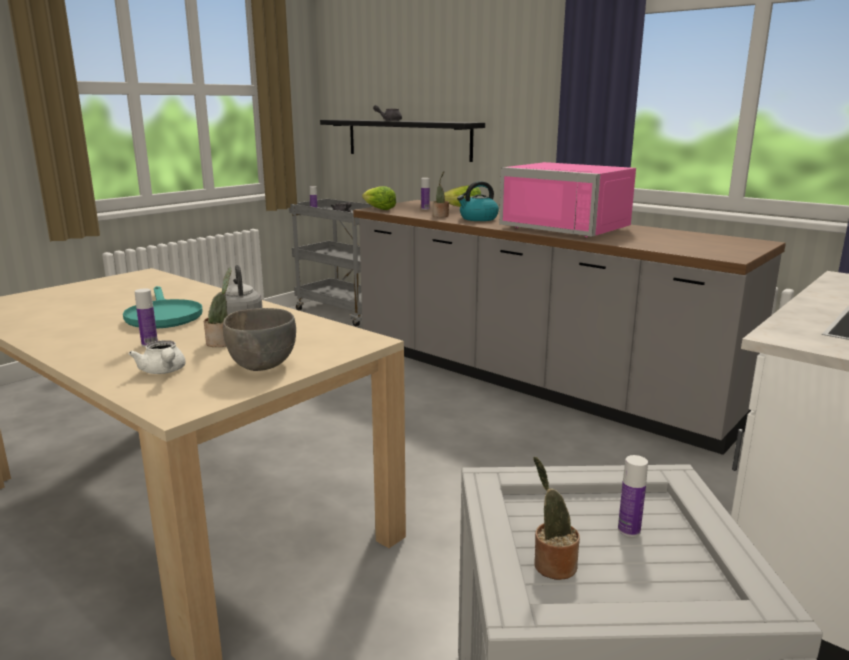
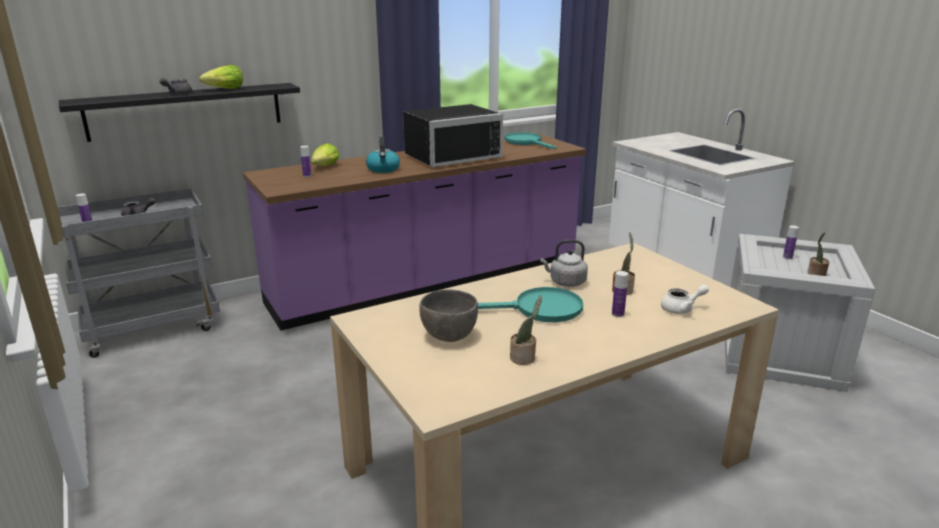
camera: 70 degrees left, 5 degrees up
grey bowl [223,308,296,371] -> grey bowl moved to [419,289,478,342]
grey counter [353,200,786,455] -> purple counter [243,133,586,331]
lettuce [362,186,396,210] -> lettuce moved to [199,65,243,89]
potted plant [433,171,449,217] -> potted plant moved to [510,295,542,365]
pink microwave [499,162,636,238] -> black microwave [403,104,503,167]
none -> turquoise frying pan [504,133,557,149]

